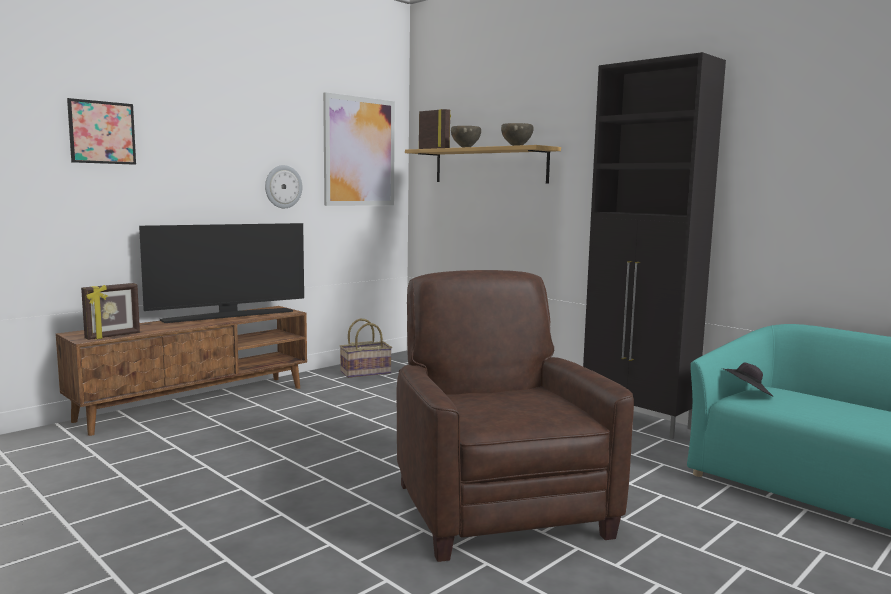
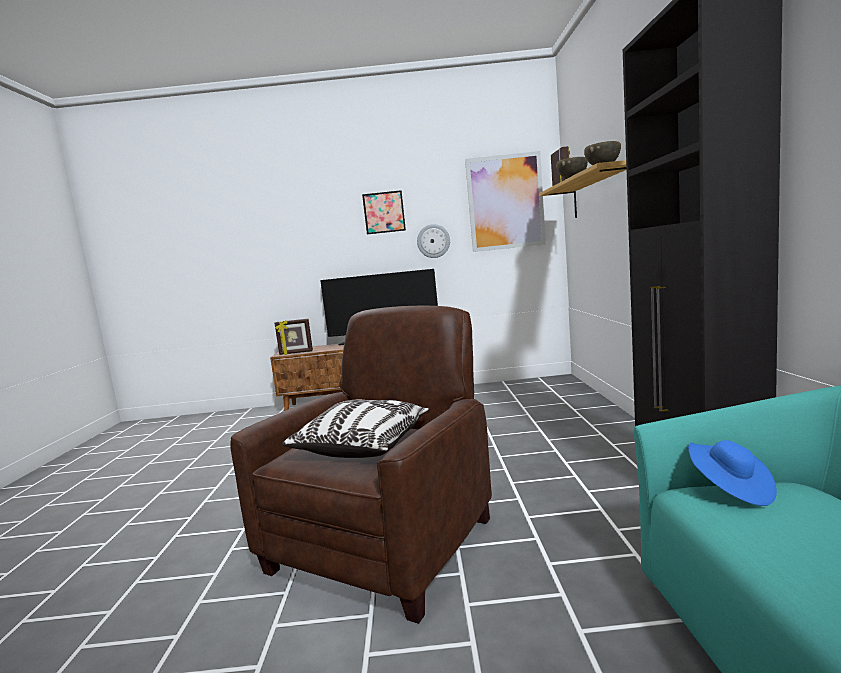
camera: 45 degrees right, 0 degrees up
picture [67,98,136,165] -> picture moved to [362,190,406,234]
basket [340,319,392,378] -> none
black hat [722,363,774,397] -> blue hat [688,440,777,506]
none -> pillow [282,400,430,458]

